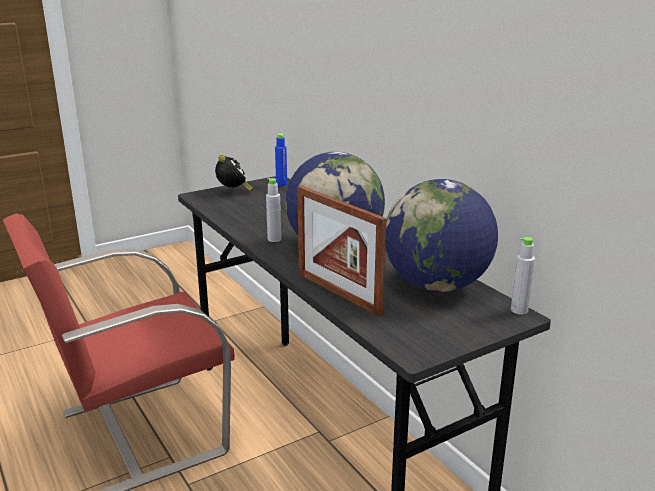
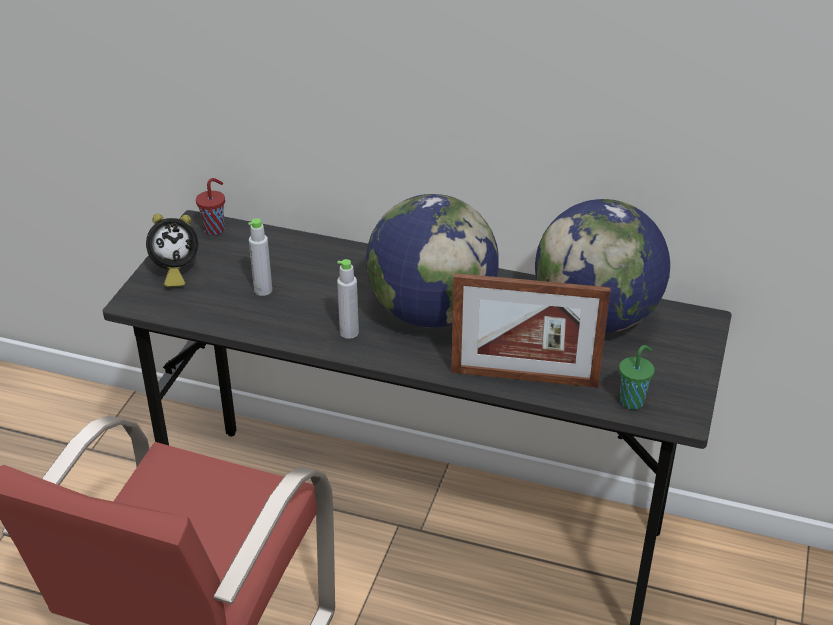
camera: 40 degrees left, 15 degrees up
alarm clock [215,155,253,192] -> alarm clock turned 120 degrees clockwise [146,214,198,287]
blue bottle [275,133,287,186] -> red cup [196,178,225,236]
grey bottle [511,237,535,315] -> grey bottle moved to [248,218,272,296]
none -> green cup [619,345,655,410]

